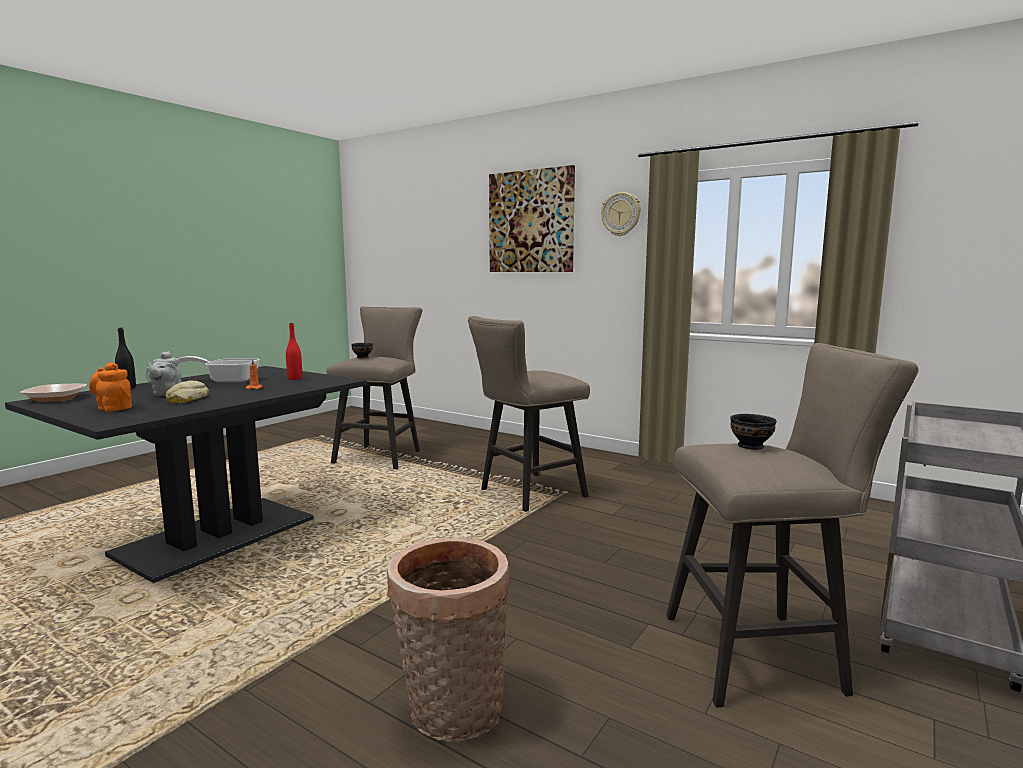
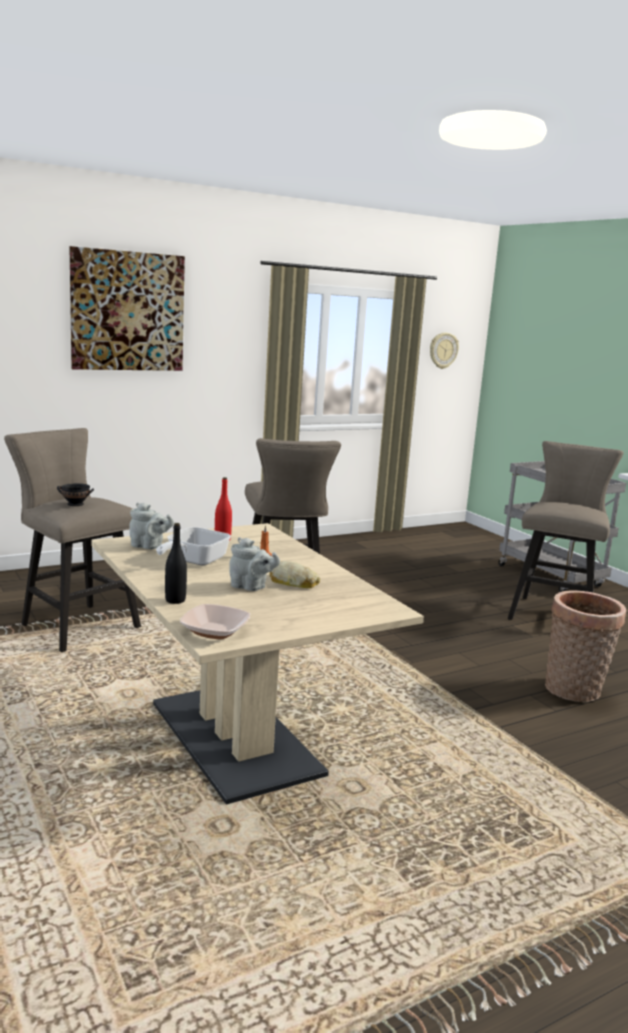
camera: 65 degrees left, 5 degrees up
black dining table [5,366,367,583] -> beige dining table [91,523,424,805]
orange teapot [89,362,132,412] -> none
wall clock [601,192,641,236] -> wall clock moved to [430,333,459,369]
black bowl [730,414,777,450] -> none
none -> grey teapot [129,502,174,549]

